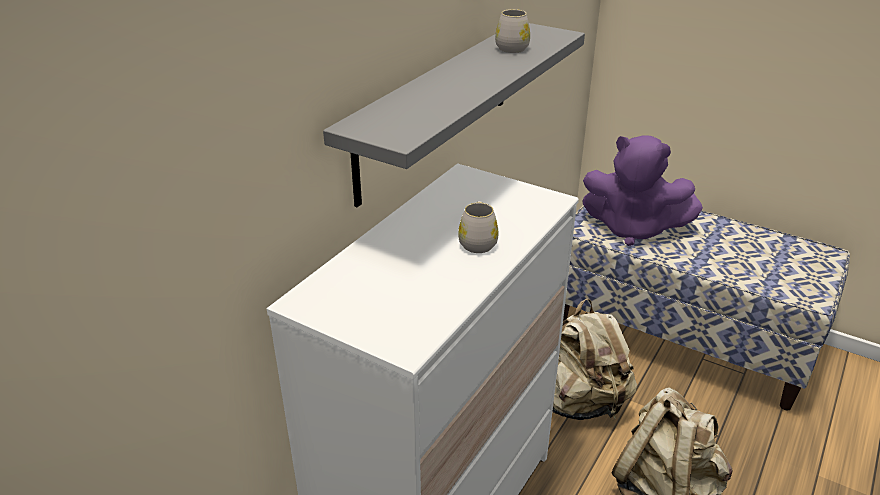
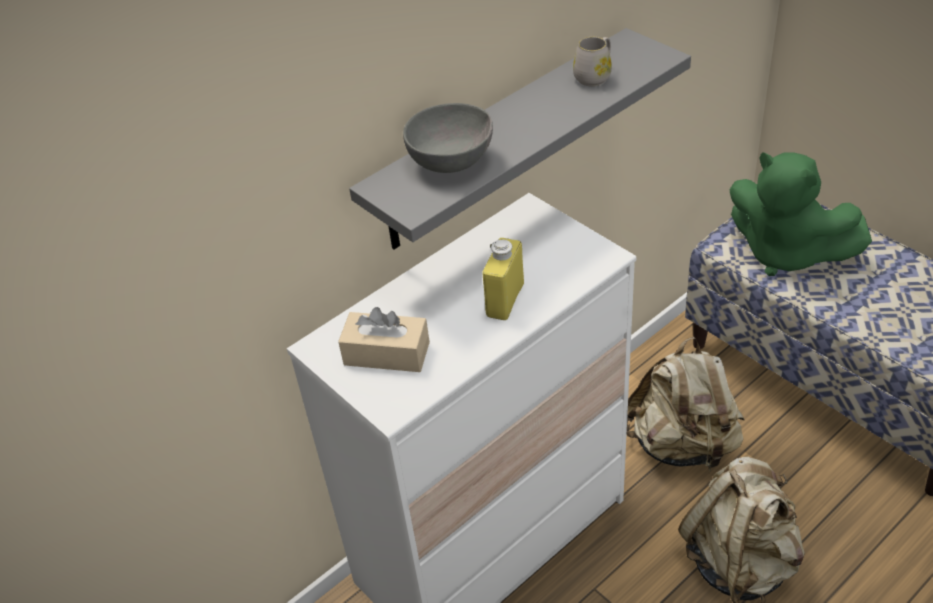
camera: 20 degrees right, 10 degrees up
white mug [458,201,499,253] -> yellow bottle [483,238,524,320]
purple plush toy [583,135,703,246] -> green plush toy [729,152,872,276]
none -> beige tissue box [338,307,430,372]
none -> grey bowl [403,103,493,173]

